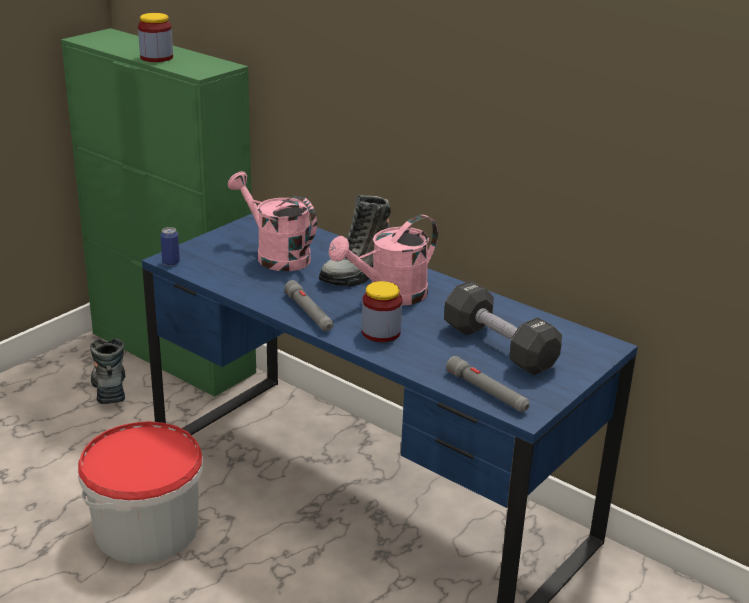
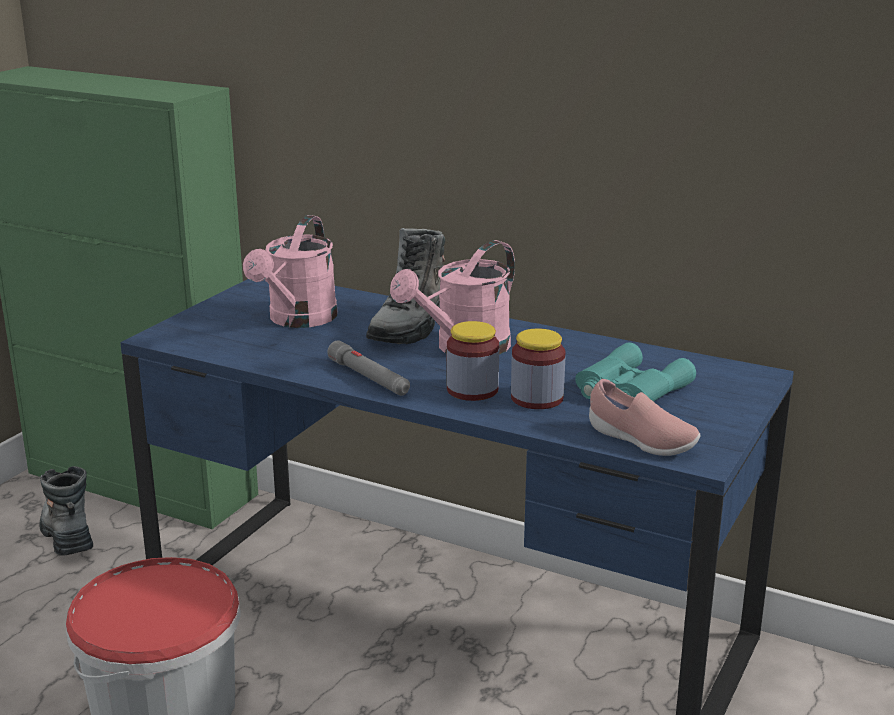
camera: 10 degrees left, 5 degrees down
jar [138,13,173,62] -> jar moved to [511,329,566,409]
can [160,227,180,266] -> none
pink watering can [228,171,317,271] -> pink watering can turned 105 degrees counterclockwise [243,215,337,328]
black dumbbell [444,281,562,376] -> turquoise binoculars [575,342,696,402]
grey flashlight [446,356,530,412] -> pink shoe [589,379,700,456]

